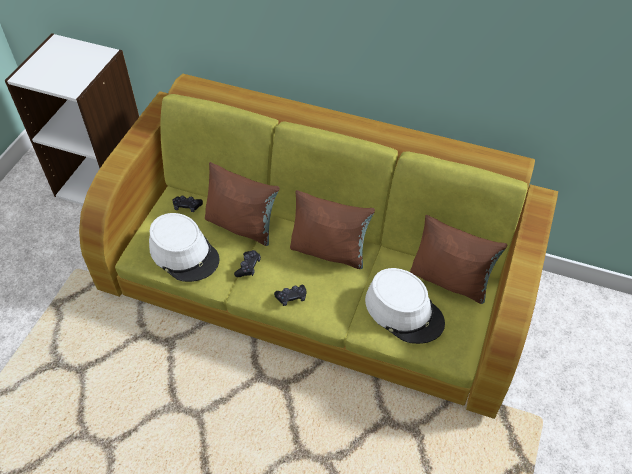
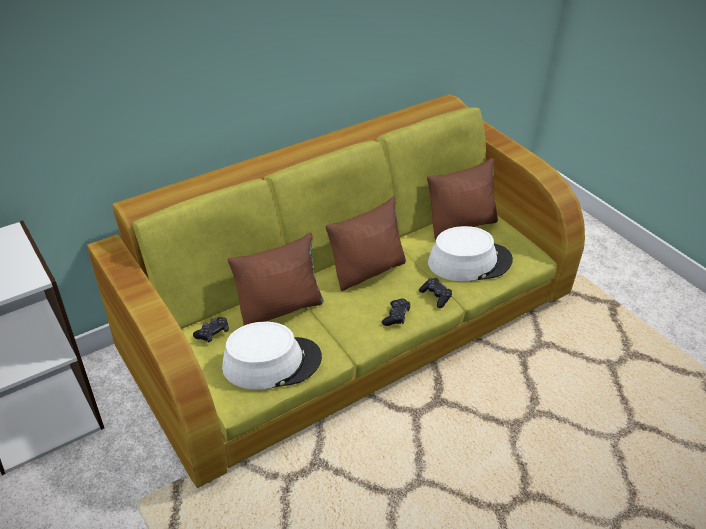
camera: 55 degrees left, 10 degrees down
black game controller [234,250,261,277] -> black game controller moved to [419,278,452,308]

